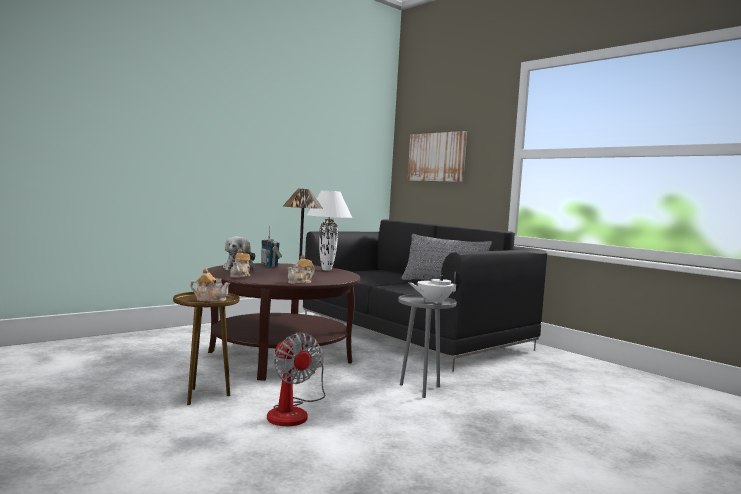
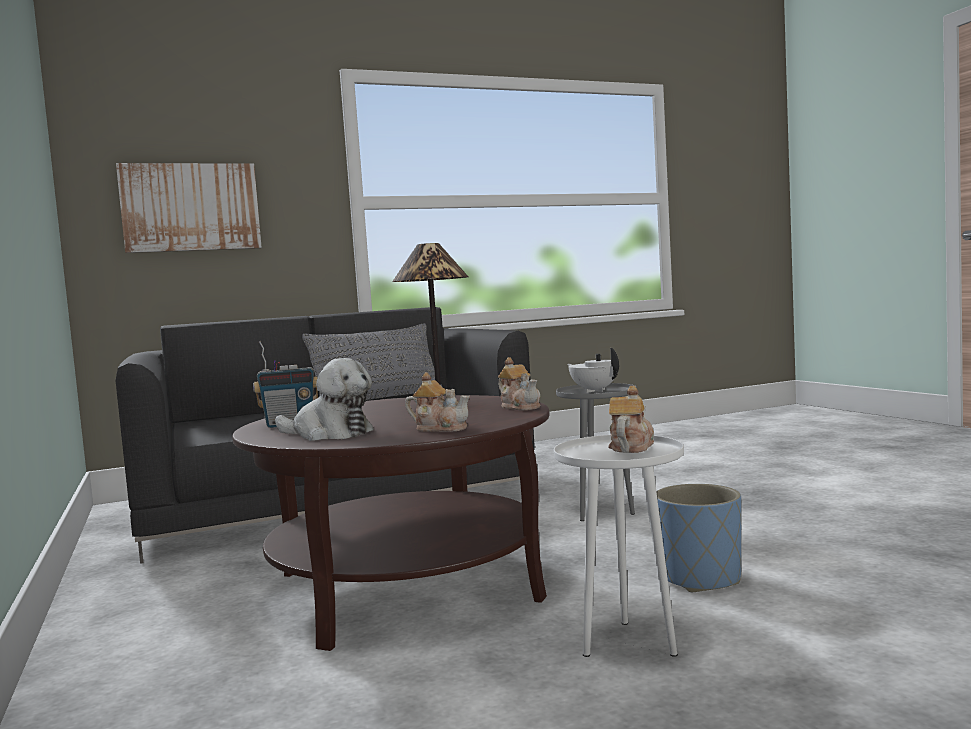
camera: 70 degrees left, 0 degrees up
brown side table [173,292,240,405] -> white side table [554,435,684,657]
fan [267,332,325,426] -> blue planter [656,484,741,592]
white table lamp [307,190,352,271] -> none
white teapot [408,271,461,304] -> white teapot turned 135 degrees clockwise [567,348,619,393]

